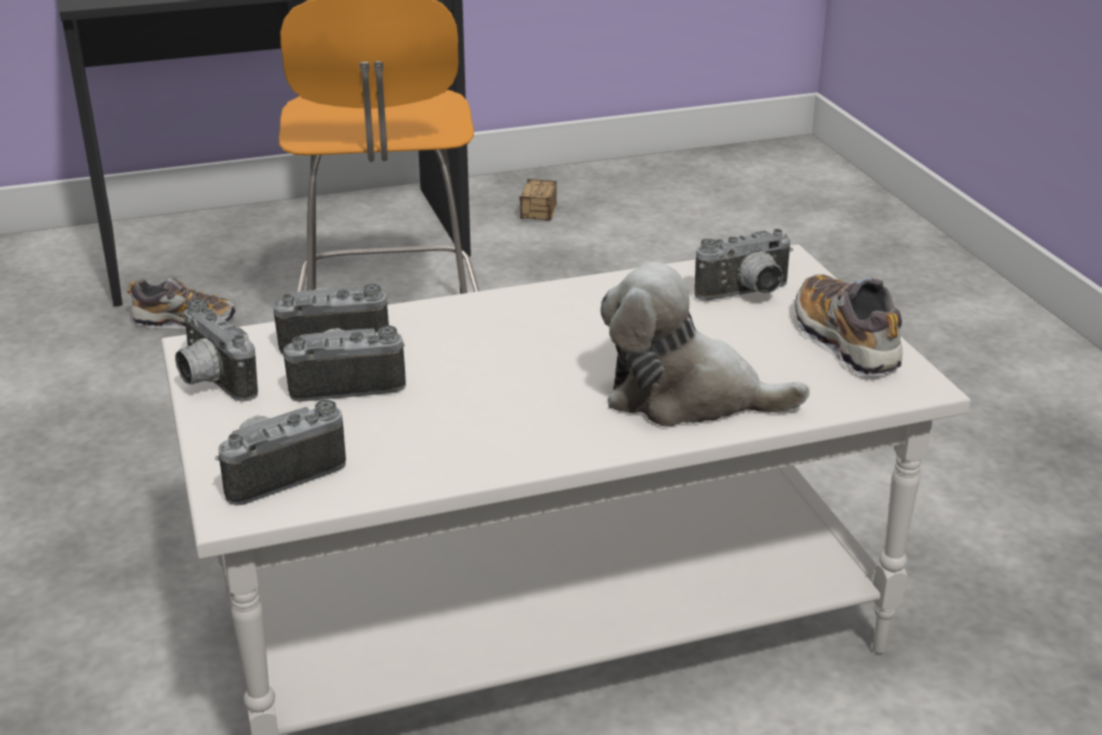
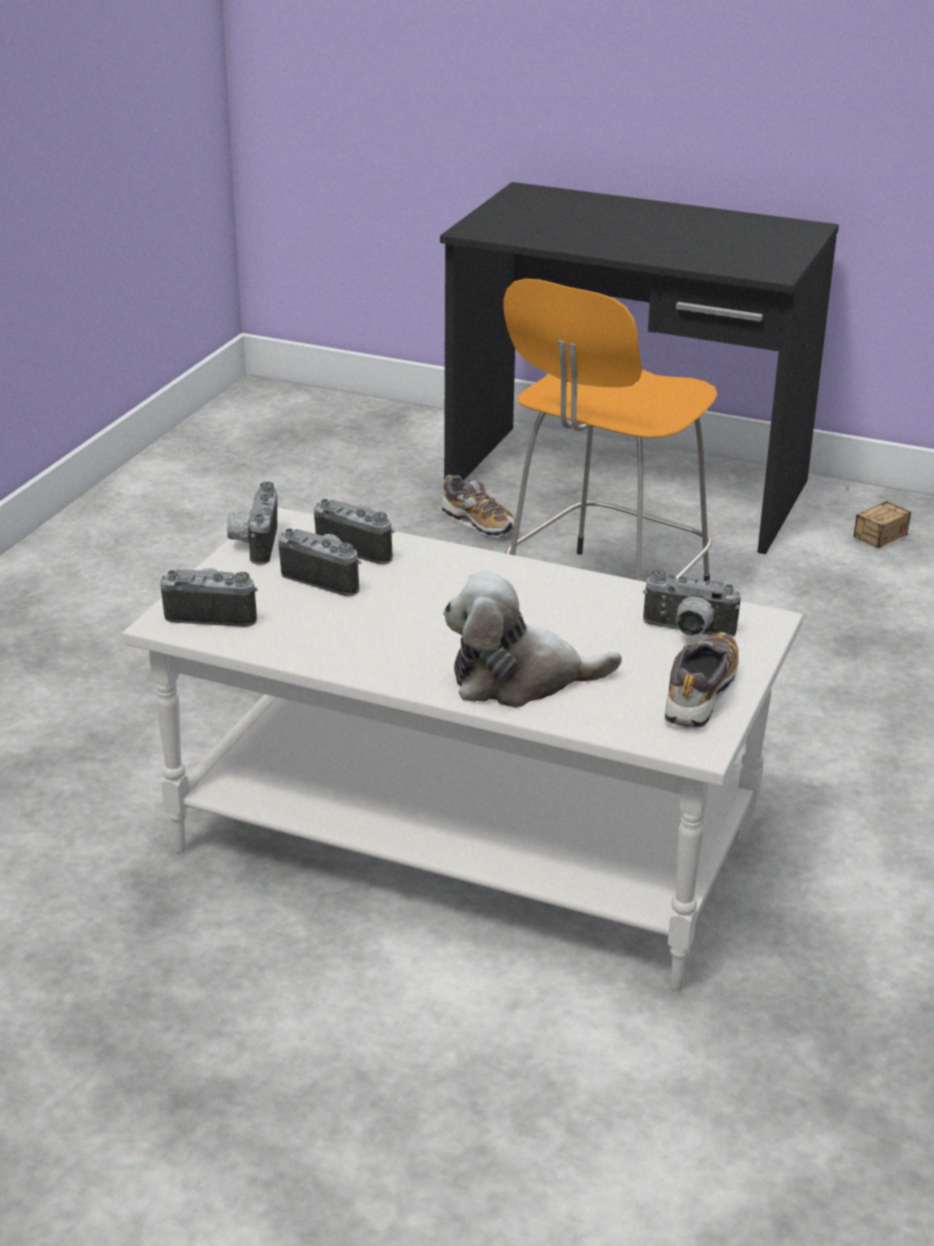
camera: 40 degrees right, 0 degrees up
plush toy [601,262,810,427] -> plush toy turned 60 degrees counterclockwise [443,571,622,708]

